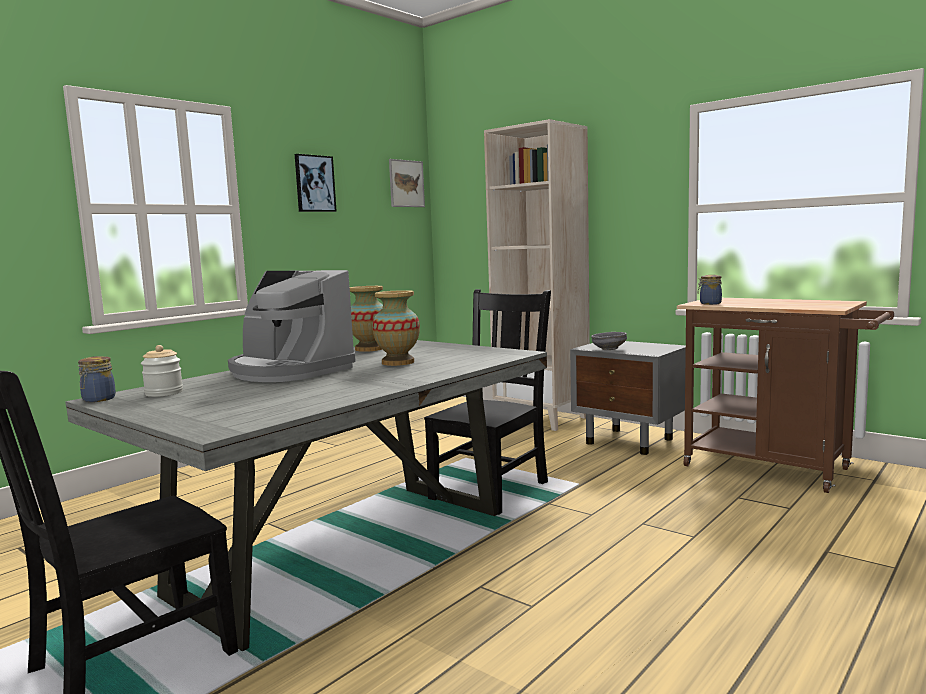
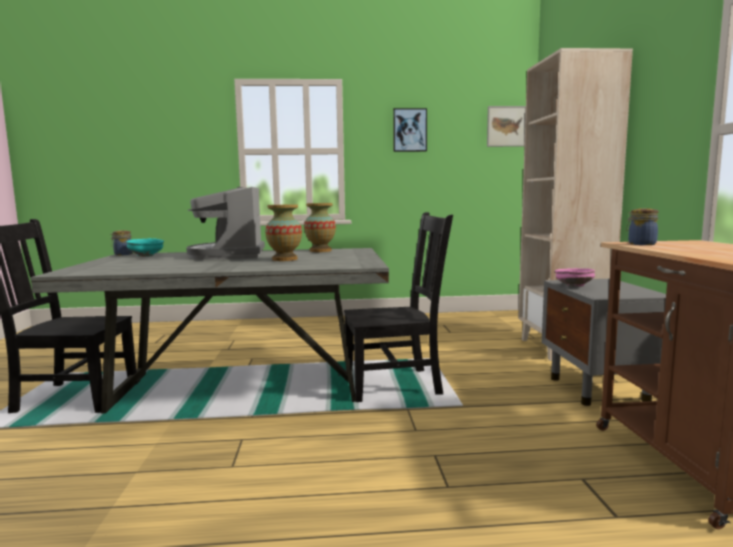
camera: 45 degrees right, 0 degrees up
jar [141,345,183,397] -> turquoise bowl [127,238,164,257]
grey bowl [591,332,627,350] -> pink bowl [555,268,595,287]

